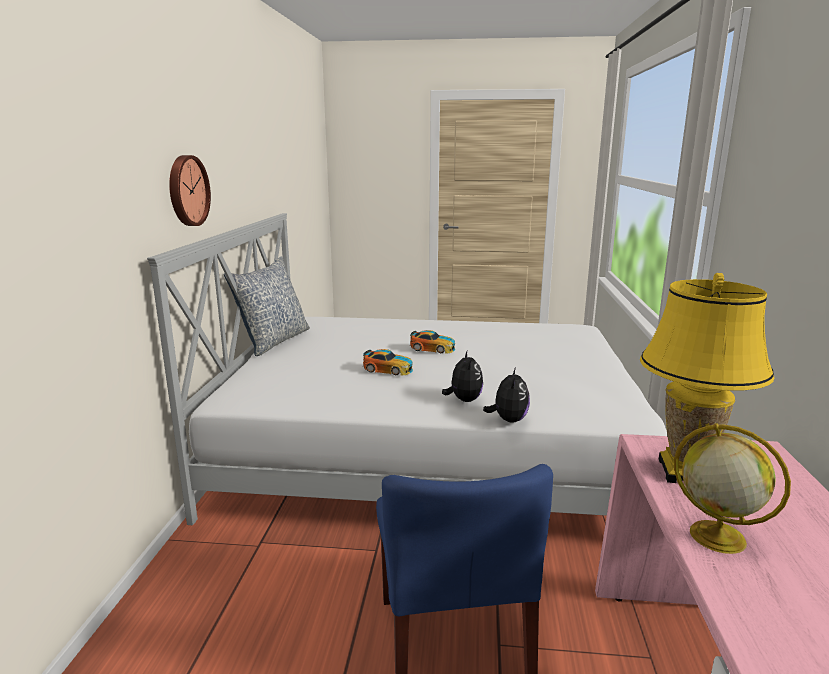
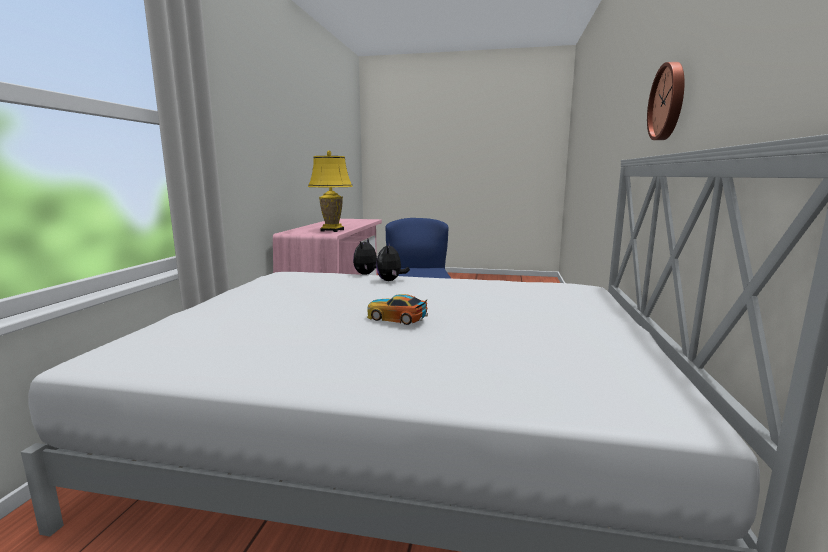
camera: 175 degrees left, 5 degrees down
pillow [224,257,310,356] -> none
toy car [363,349,413,375] -> none
globe [674,423,791,554] -> none

